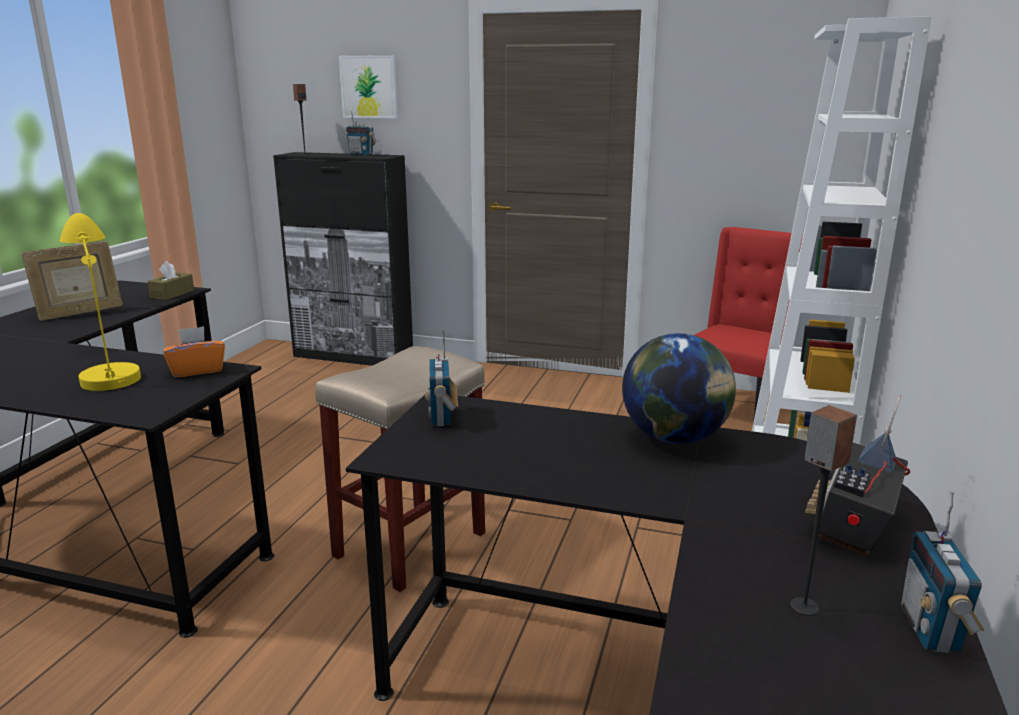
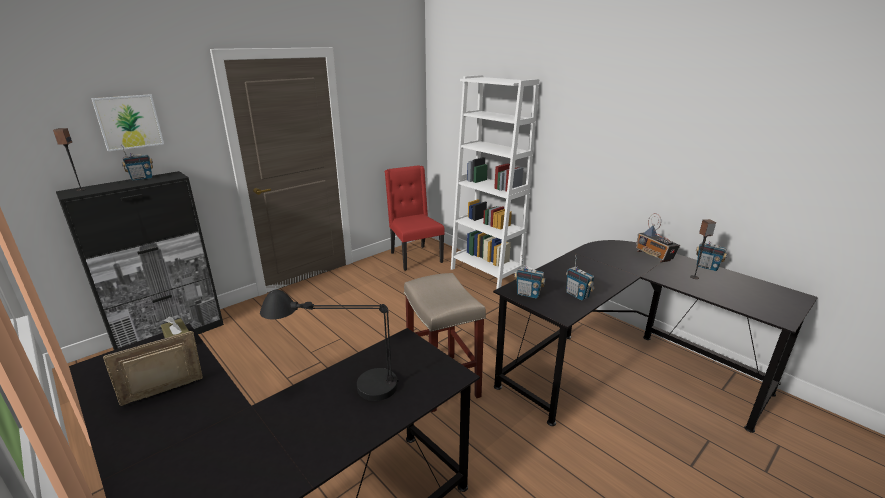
camera: 60 degrees left, 5 degrees up
picture frame [21,241,123,321] -> picture frame turned 120 degrees counterclockwise [103,331,203,406]
yellow table lamp [60,213,141,391] -> black table lamp [260,289,399,401]
orange tissue box [163,326,225,378] -> none
globe [622,333,736,444] -> none
none -> radio [566,255,595,300]

